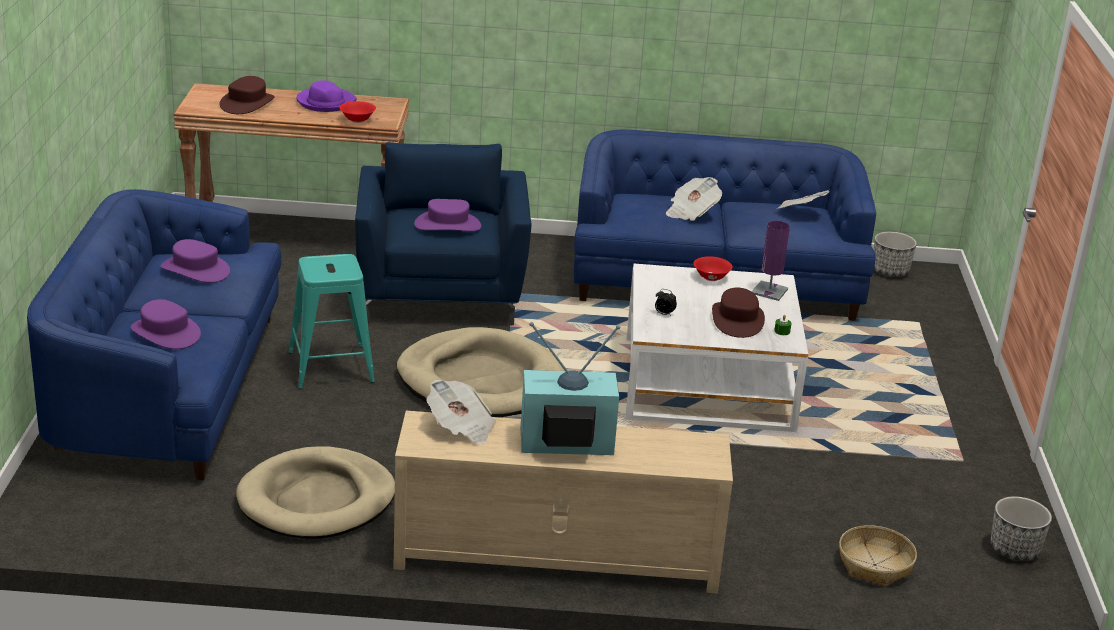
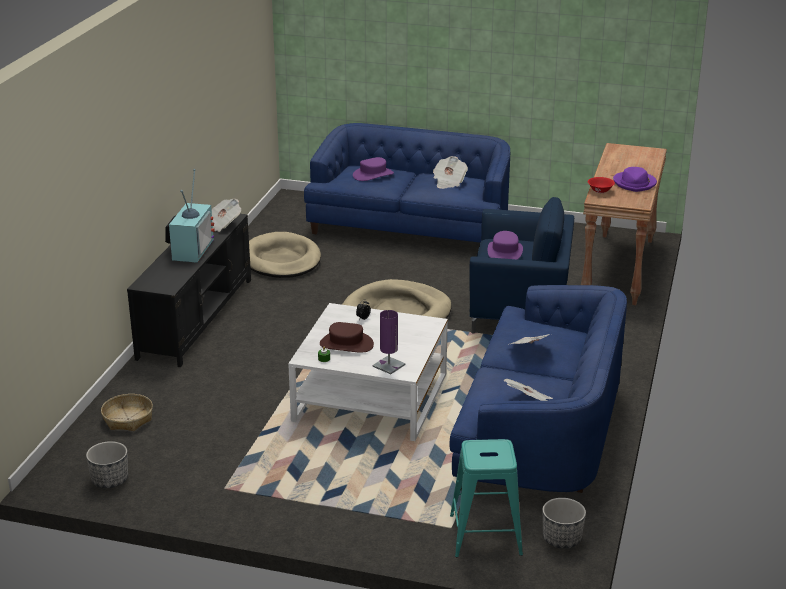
camera: 105 degrees right, 0 degrees up
purple hat [161,239,230,283] -> newspaper [433,156,468,189]
brown hat [220,76,275,114] -> none
turquoise stool [289,254,375,389] -> turquoise stool moved to [450,439,523,557]
beige tv stand [393,411,733,594] -> black tv stand [127,214,251,367]
red bowl [693,256,732,281] -> none

